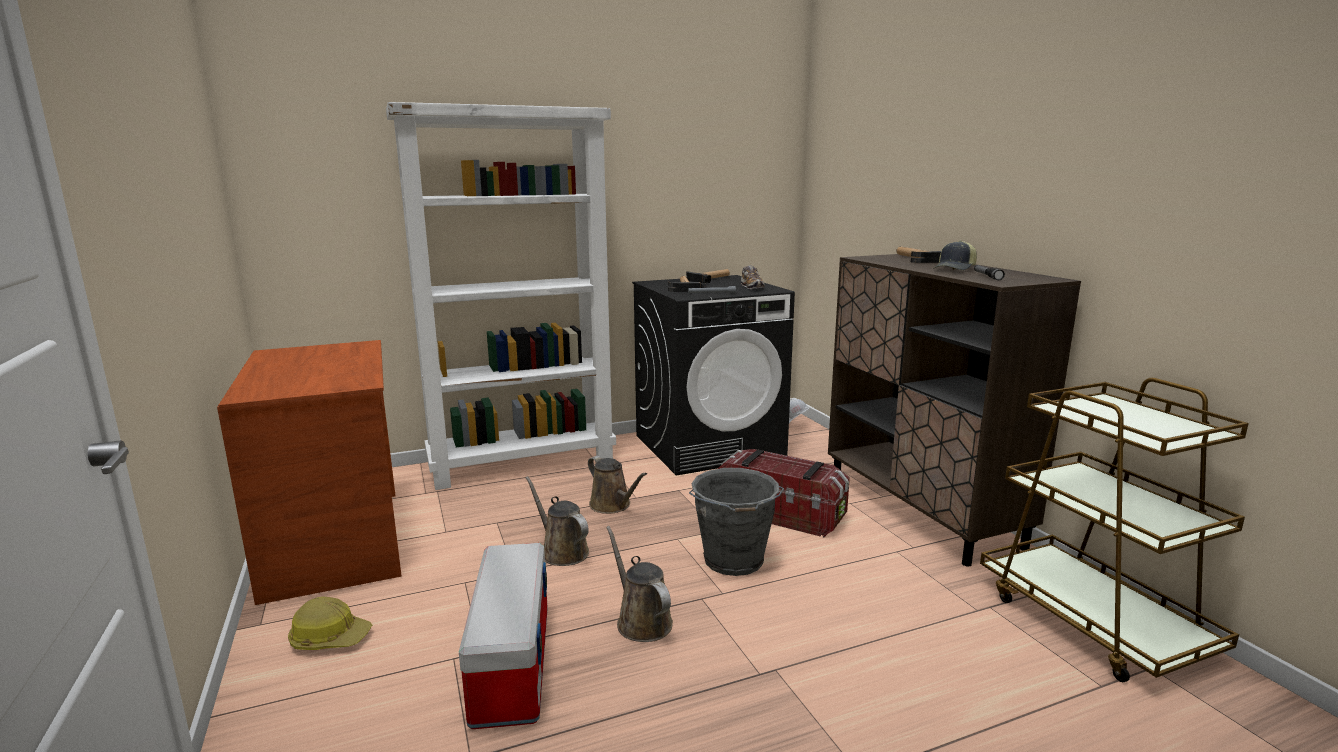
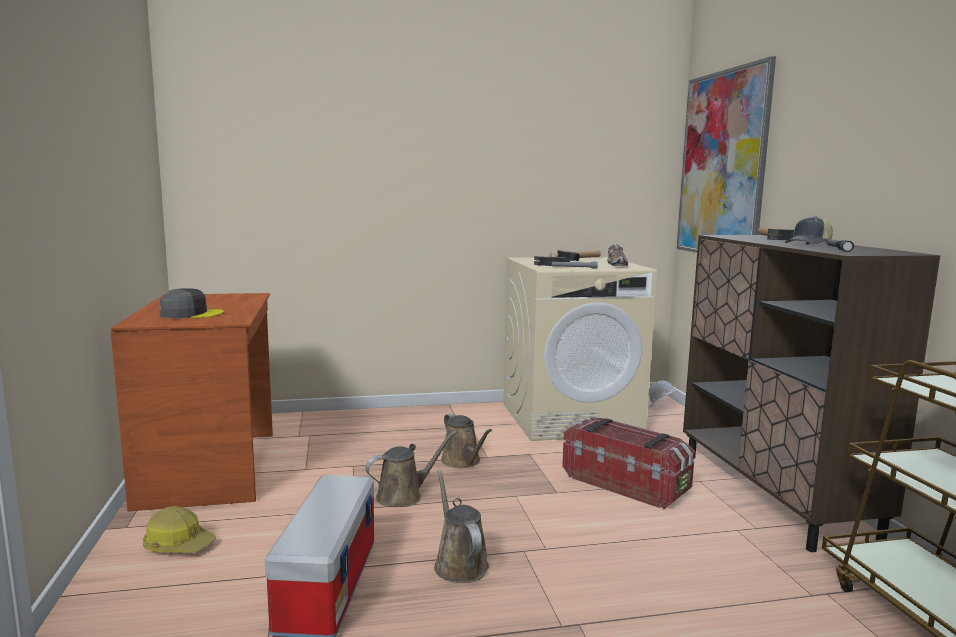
camera: 10 degrees right, 5 degrees down
white bookcase [386,102,616,490] -> none
brown watering can [526,476,589,566] -> brown watering can turned 90 degrees clockwise [365,431,456,507]
black washing machine [632,275,795,476] -> beige washing machine [503,257,657,441]
grey bucket [689,468,784,576] -> none
none -> grey cap [159,288,224,319]
none -> picture [677,56,776,253]

